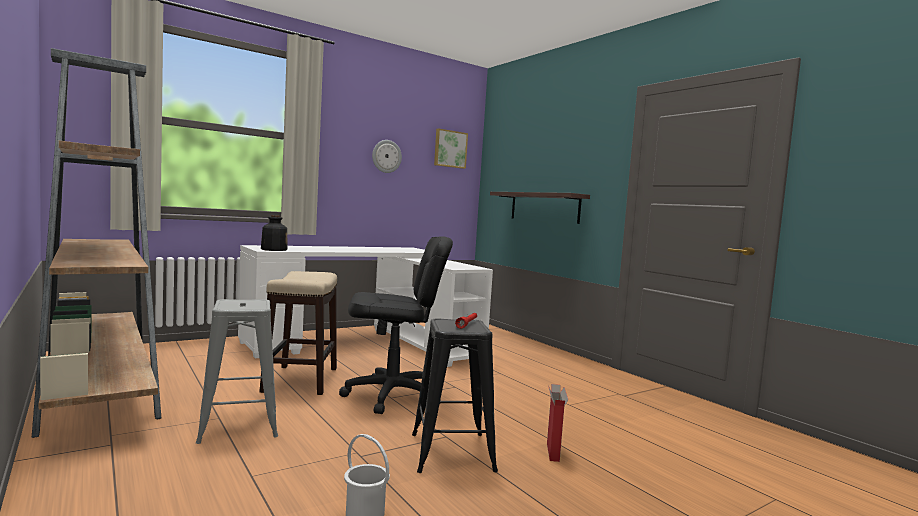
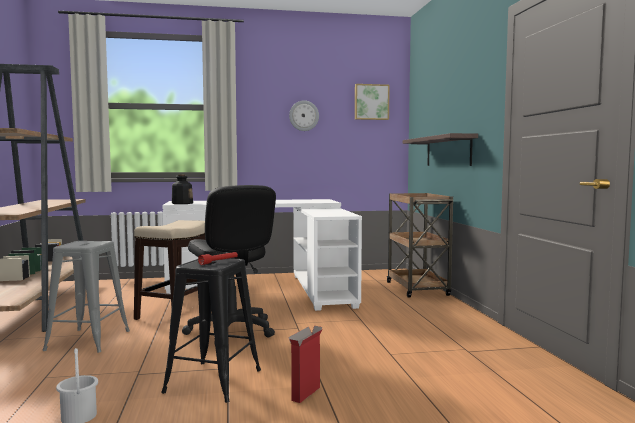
camera: 25 degrees right, 0 degrees up
black office chair [339,236,453,414] -> black office chair turned 45 degrees clockwise [182,185,276,337]
none -> brown cart [387,193,453,298]

